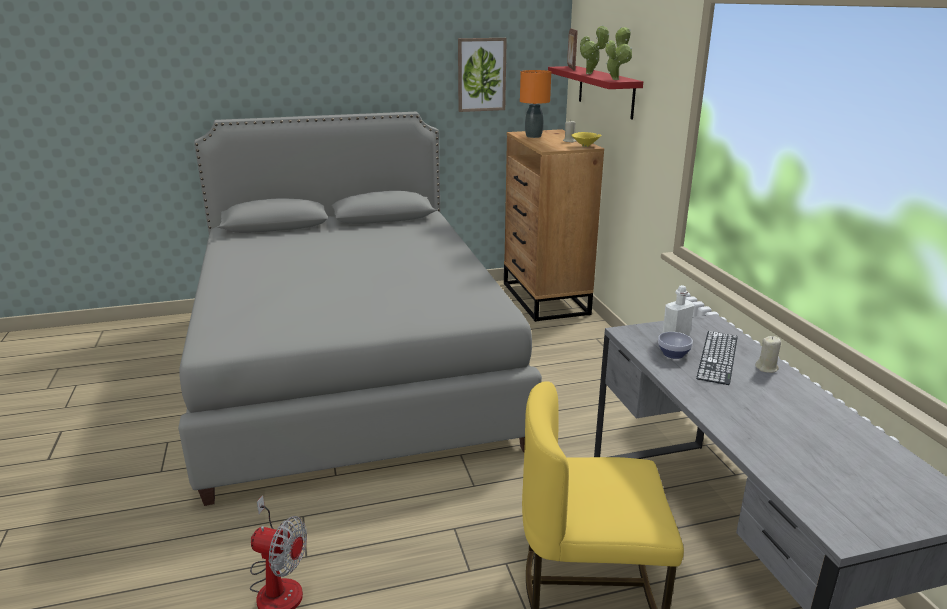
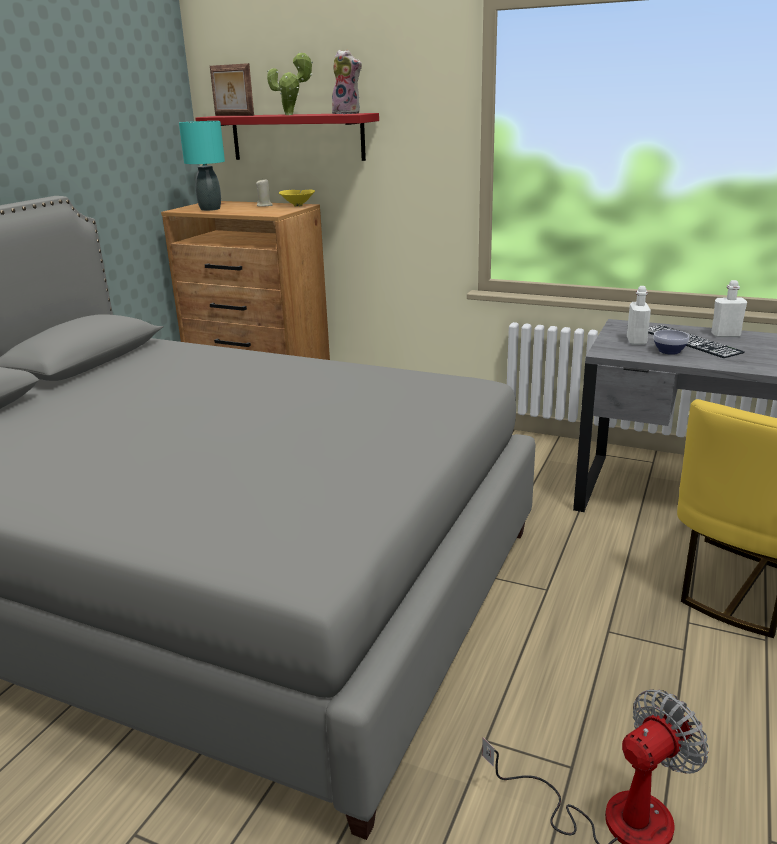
camera: 50 degrees left, 0 degrees up
picture [458,38,507,112] -> none
orange table lamp [520,70,551,138] -> turquoise table lamp [179,121,225,211]
potted plant [605,26,632,80] -> plush toy [332,50,362,114]
beige candle [755,336,781,373] -> white bottle [711,280,747,337]

